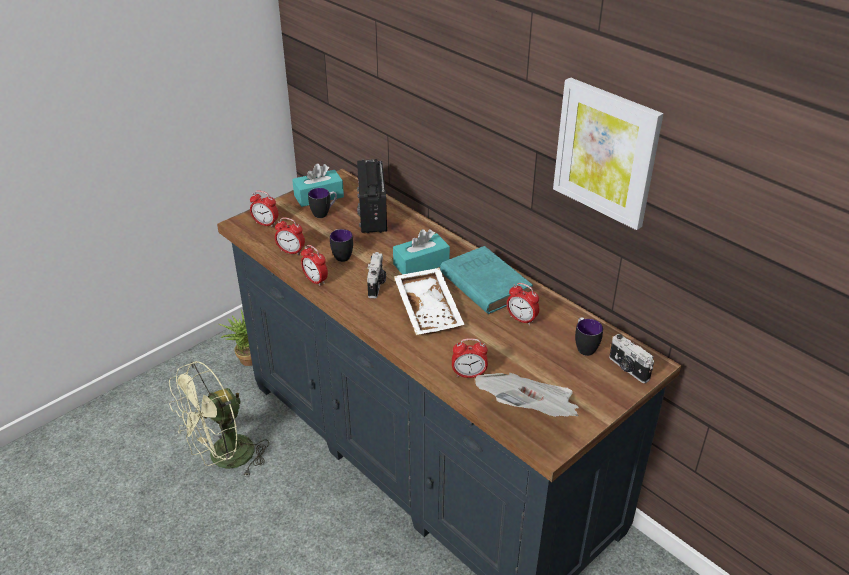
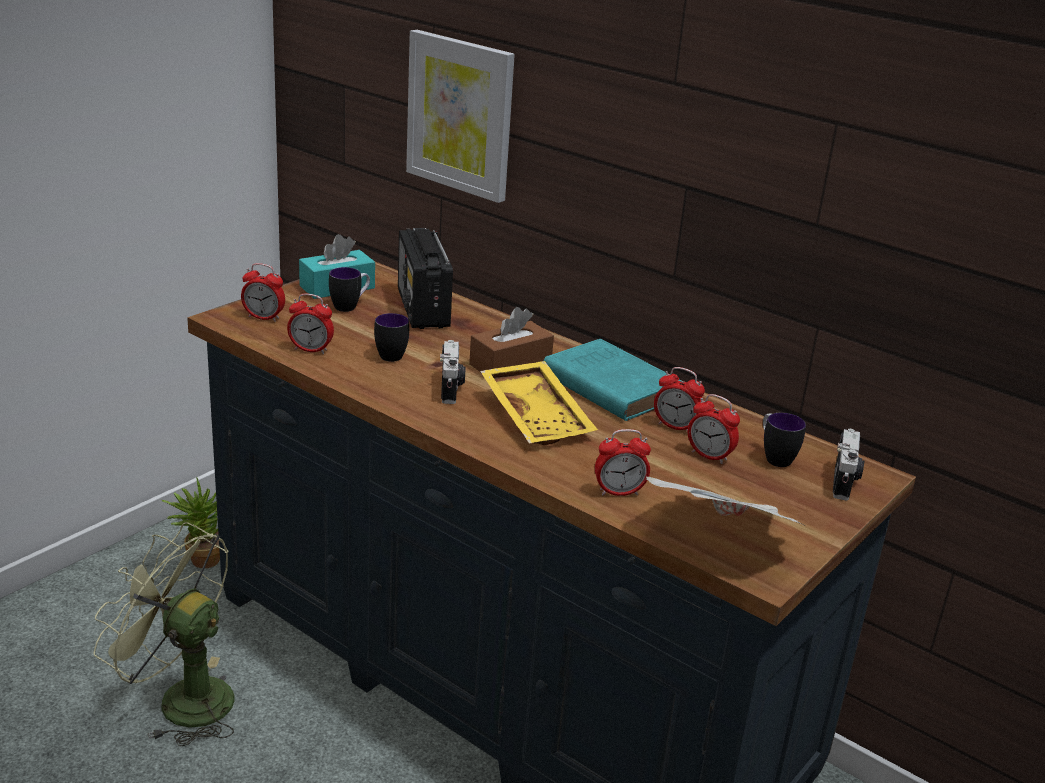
camera: 10 degrees left, 10 degrees down
green fan [169,361,269,478] -> green fan turned 75 degrees clockwise [93,522,235,747]
alarm clock [301,245,328,286] -> alarm clock moved to [688,394,740,464]
turquoise tissue box [393,229,450,274] -> brown tissue box [469,307,554,372]
white tray [394,268,465,335] -> yellow tray [480,361,598,445]
picture [553,78,663,230] -> picture moved to [406,30,515,203]
camera [609,334,654,383] -> camera turned 120 degrees counterclockwise [833,429,864,500]

